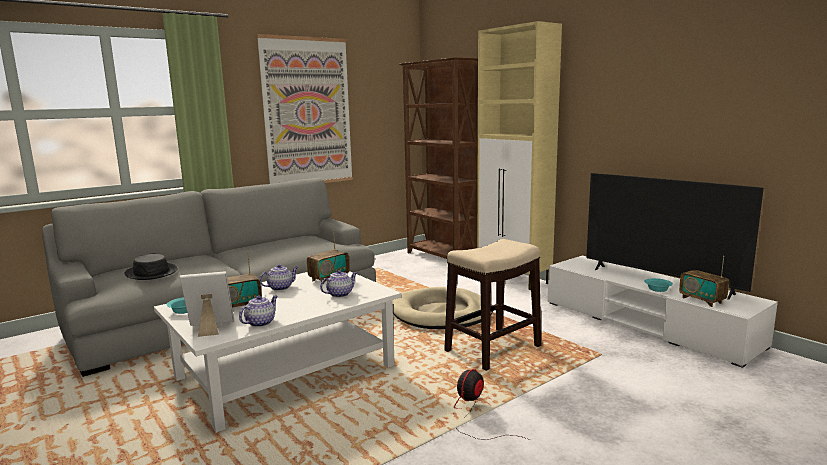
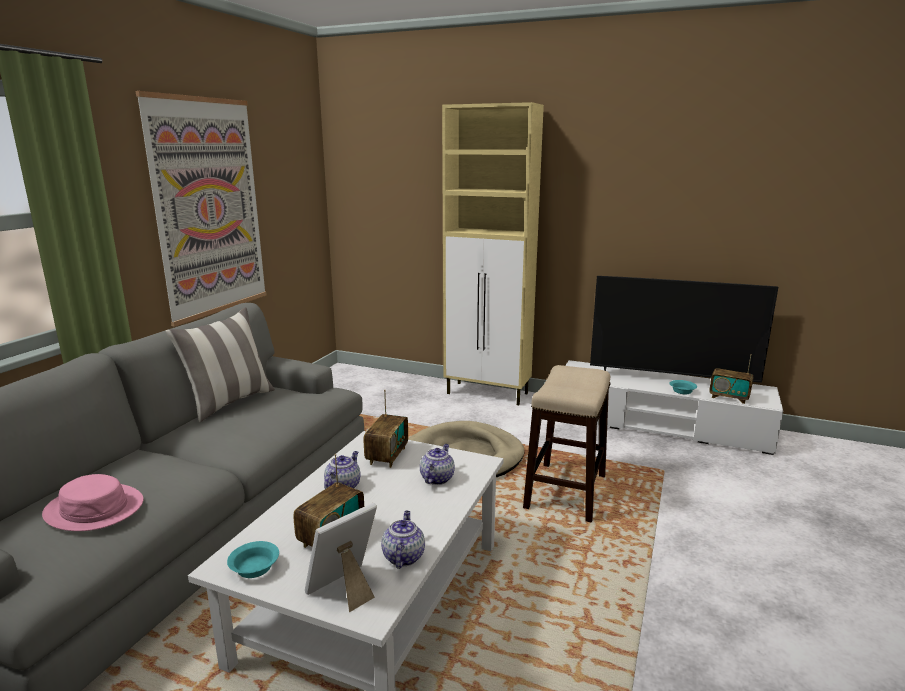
camera: 30 degrees left, 5 degrees up
black hat [125,254,177,280] -> pink hat [42,474,144,531]
brown bookcase [400,57,478,259] -> none
fan [454,369,530,440] -> none
none -> pillow [166,307,275,422]

